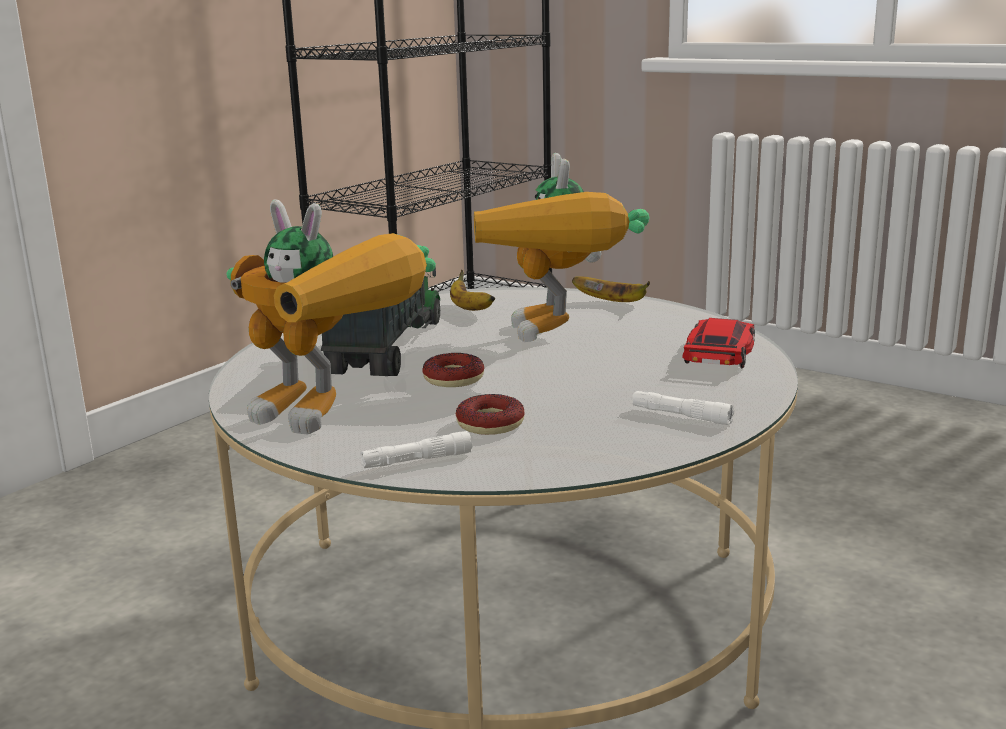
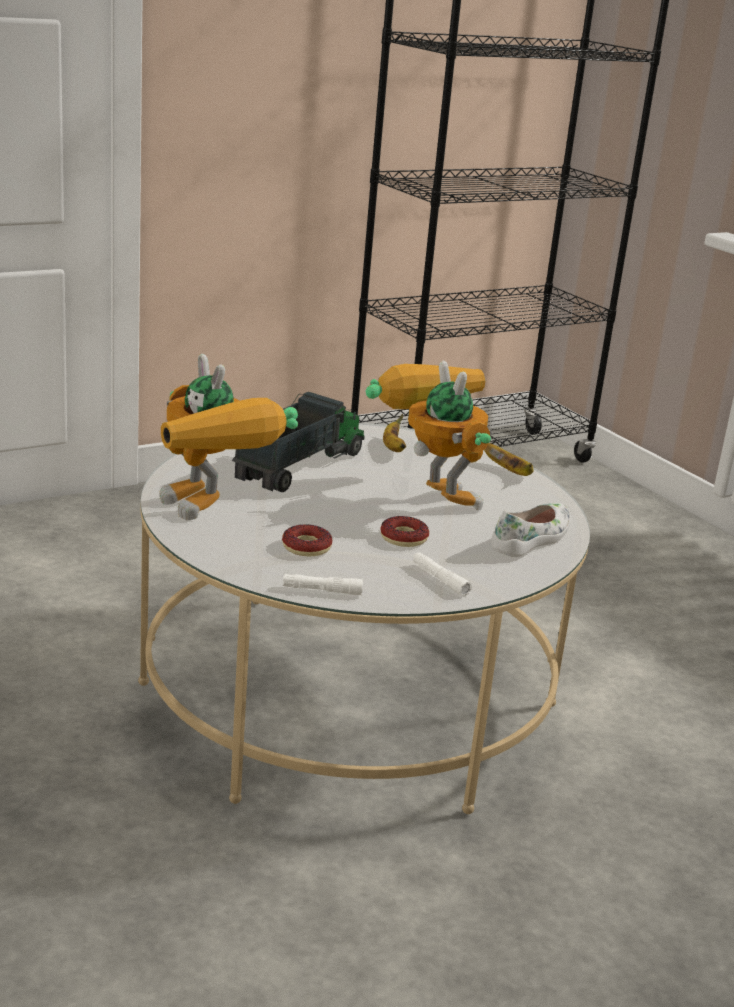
camera: 20 degrees right, 5 degrees up
white flashlight [360,431,472,468] -> white flashlight moved to [283,574,363,595]
donut [422,353,484,387] -> donut moved to [380,516,429,547]
toy robot [474,153,650,342] -> toy robot turned 135 degrees clockwise [366,361,491,510]
toy car [682,318,755,368] -> white shoe [492,503,571,557]

